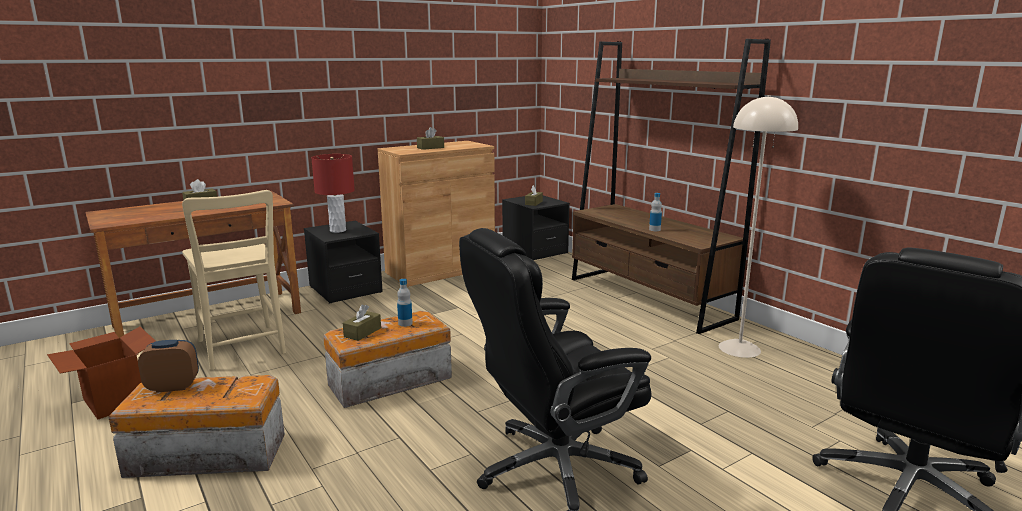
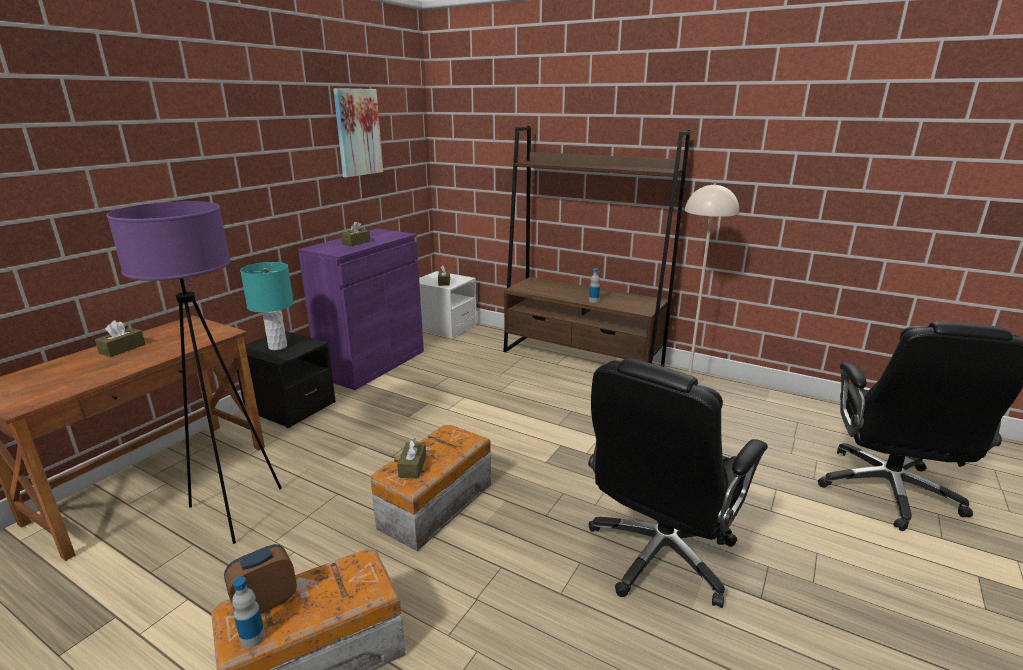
camera: 25 degrees left, 5 degrees up
cardboard box [47,326,156,420] -> none
beige chair [182,190,286,370] -> purple floor lamp [107,201,282,544]
red table lamp [311,154,355,233] -> turquoise table lamp [240,262,294,350]
brown cabinet [378,141,495,287] -> purple cabinet [298,229,424,390]
bottle [397,279,413,327] -> bottle moved to [232,576,265,648]
black nightstand [502,195,570,260] -> white nightstand [419,271,477,338]
none -> picture [333,88,383,178]

